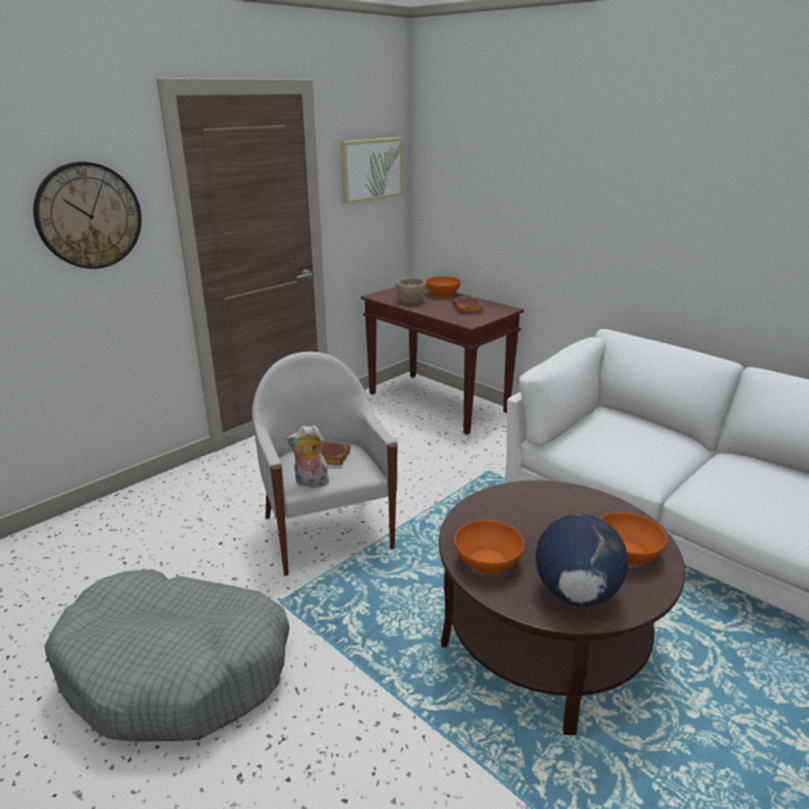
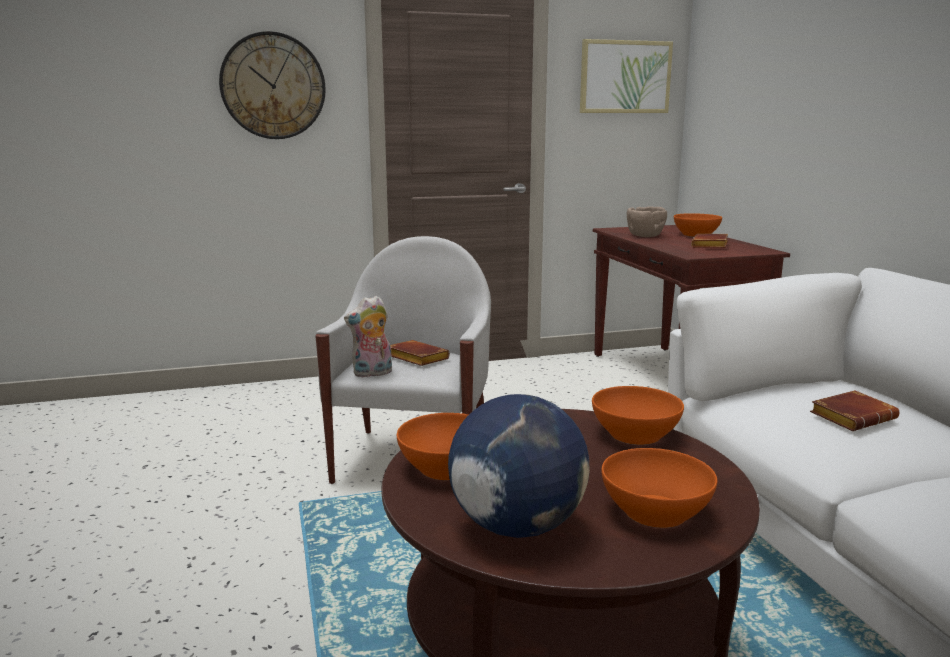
camera: 30 degrees right, 10 degrees down
grey dog bed [44,569,290,742] -> none
plush toy [286,425,329,487] -> plush toy turned 60 degrees counterclockwise [344,295,392,378]
none -> orange bowl [592,386,684,445]
none -> brown book [810,390,899,431]

